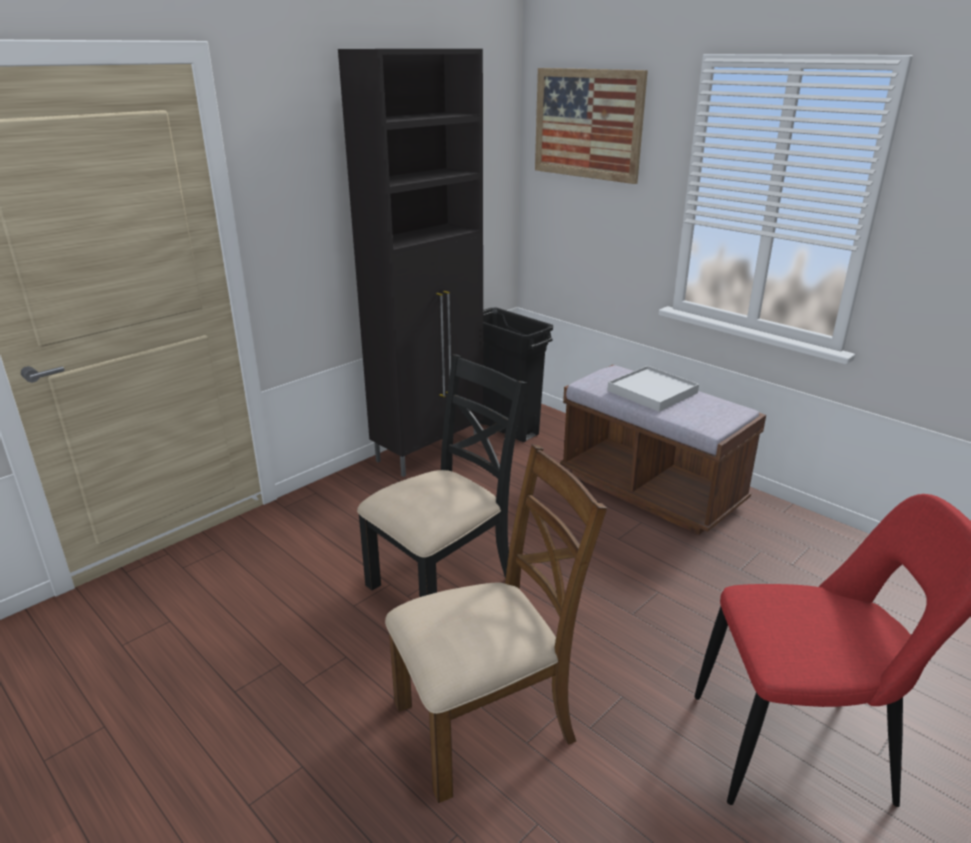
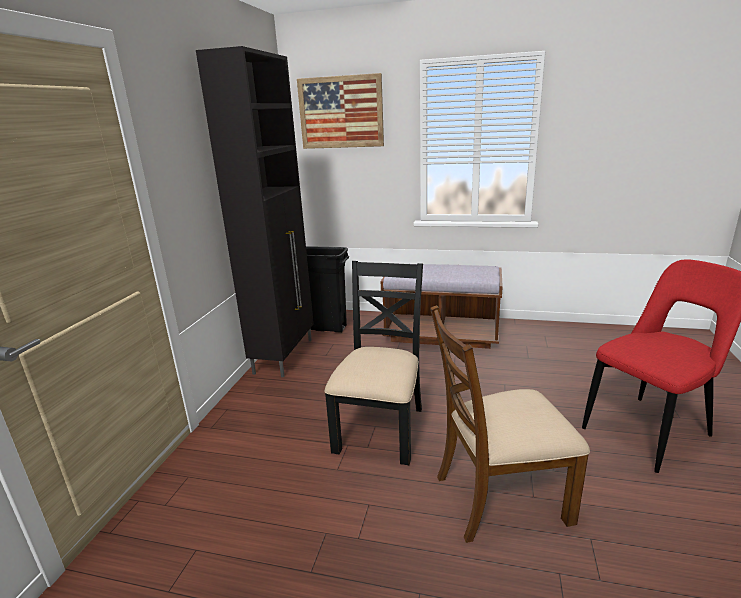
camera: 30 degrees left, 5 degrees down
brown chair [385,444,607,803] -> brown chair turned 135 degrees counterclockwise [430,305,590,543]
white tray [607,366,699,412] -> none

